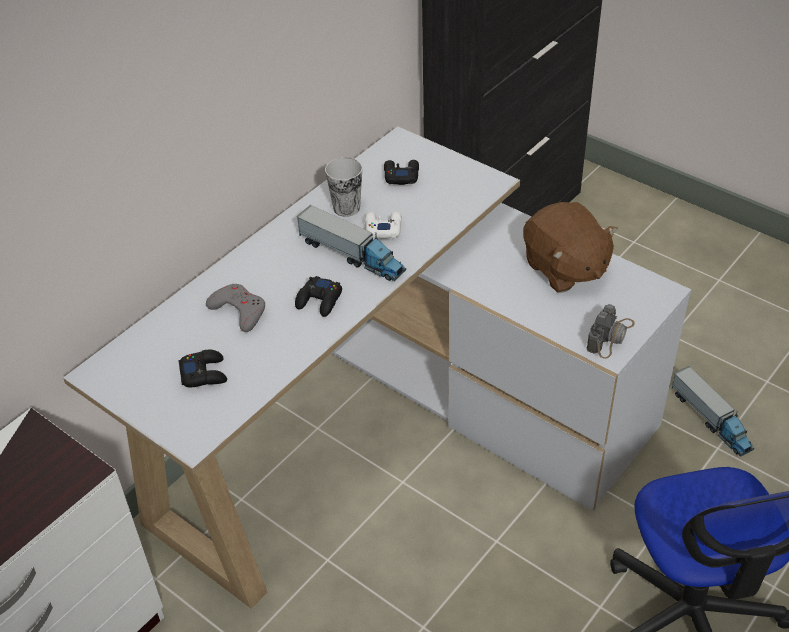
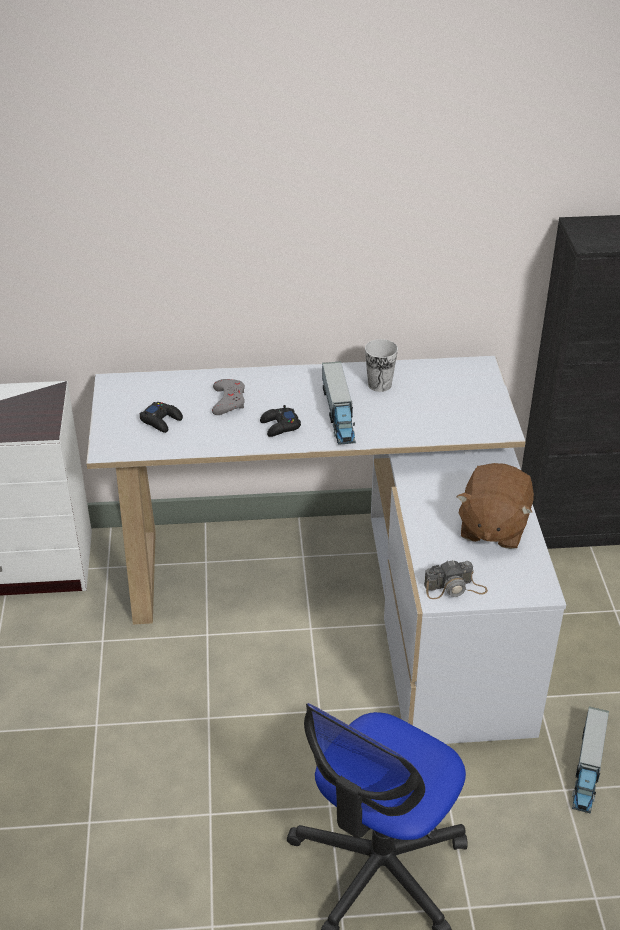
camera: 45 degrees right, 5 degrees down
white game controller [365,212,402,239] -> none
black game controller [384,160,419,185] -> none

